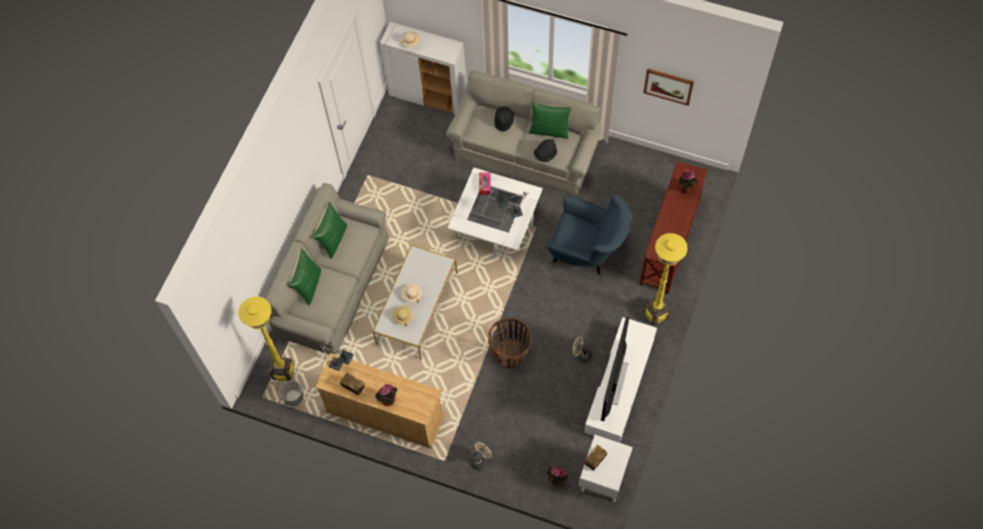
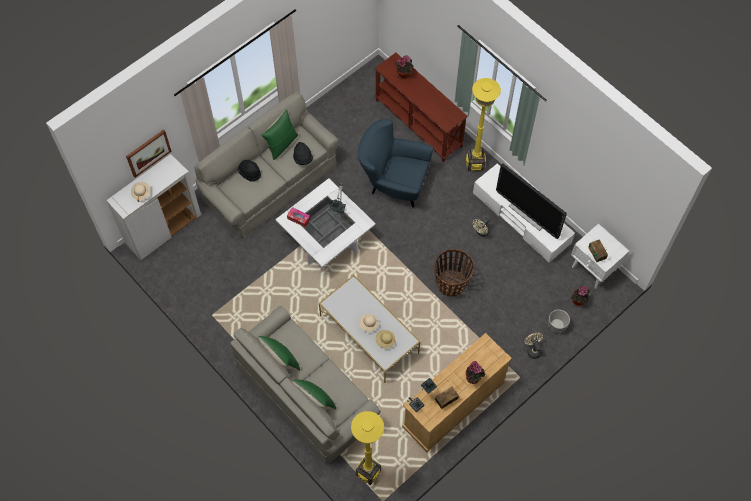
camera: 65 degrees left, 0 degrees up
planter [279,380,304,406] -> planter moved to [548,309,570,334]
blue armchair [546,195,631,274] -> blue armchair turned 120 degrees counterclockwise [358,119,434,208]
picture [643,69,694,106] -> picture moved to [126,130,171,177]

